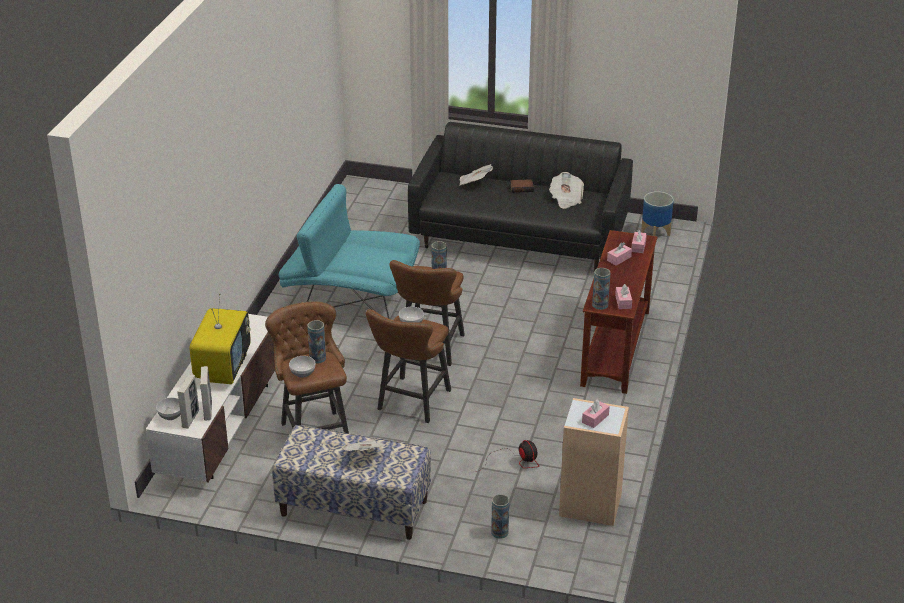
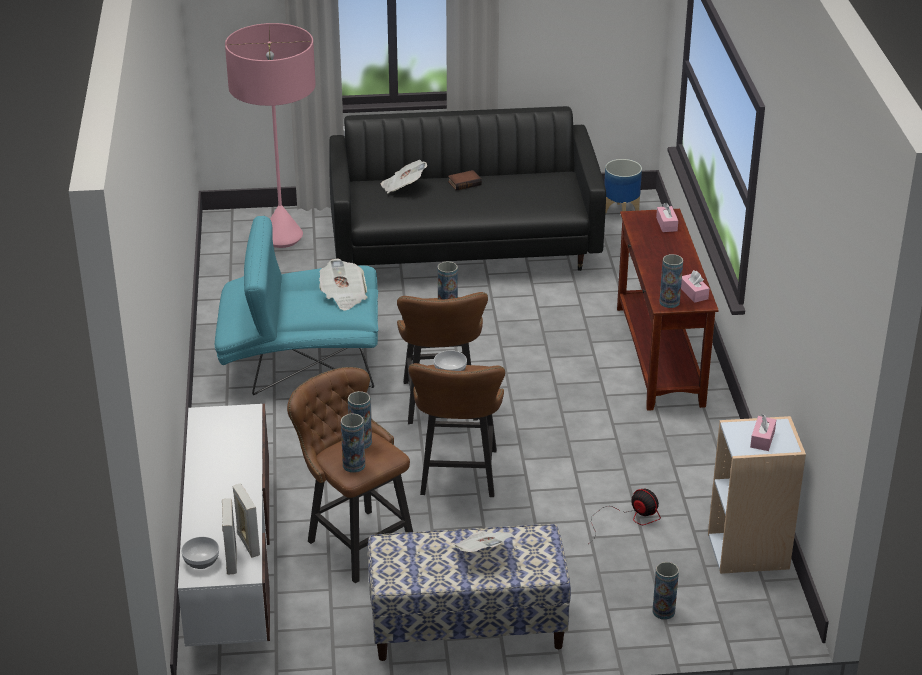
camera: 20 degrees left, 0 degrees up
television [189,294,251,384] -> none
bowl [289,356,315,378] -> vase [341,414,365,473]
newspaper [549,172,584,209] -> newspaper moved to [319,259,367,311]
pink tissue box [607,242,632,265] -> none
none -> pink floor lamp [225,23,316,248]

